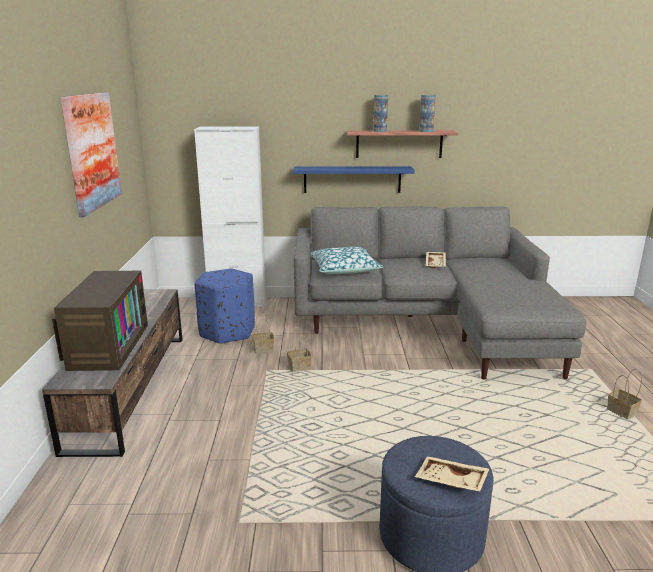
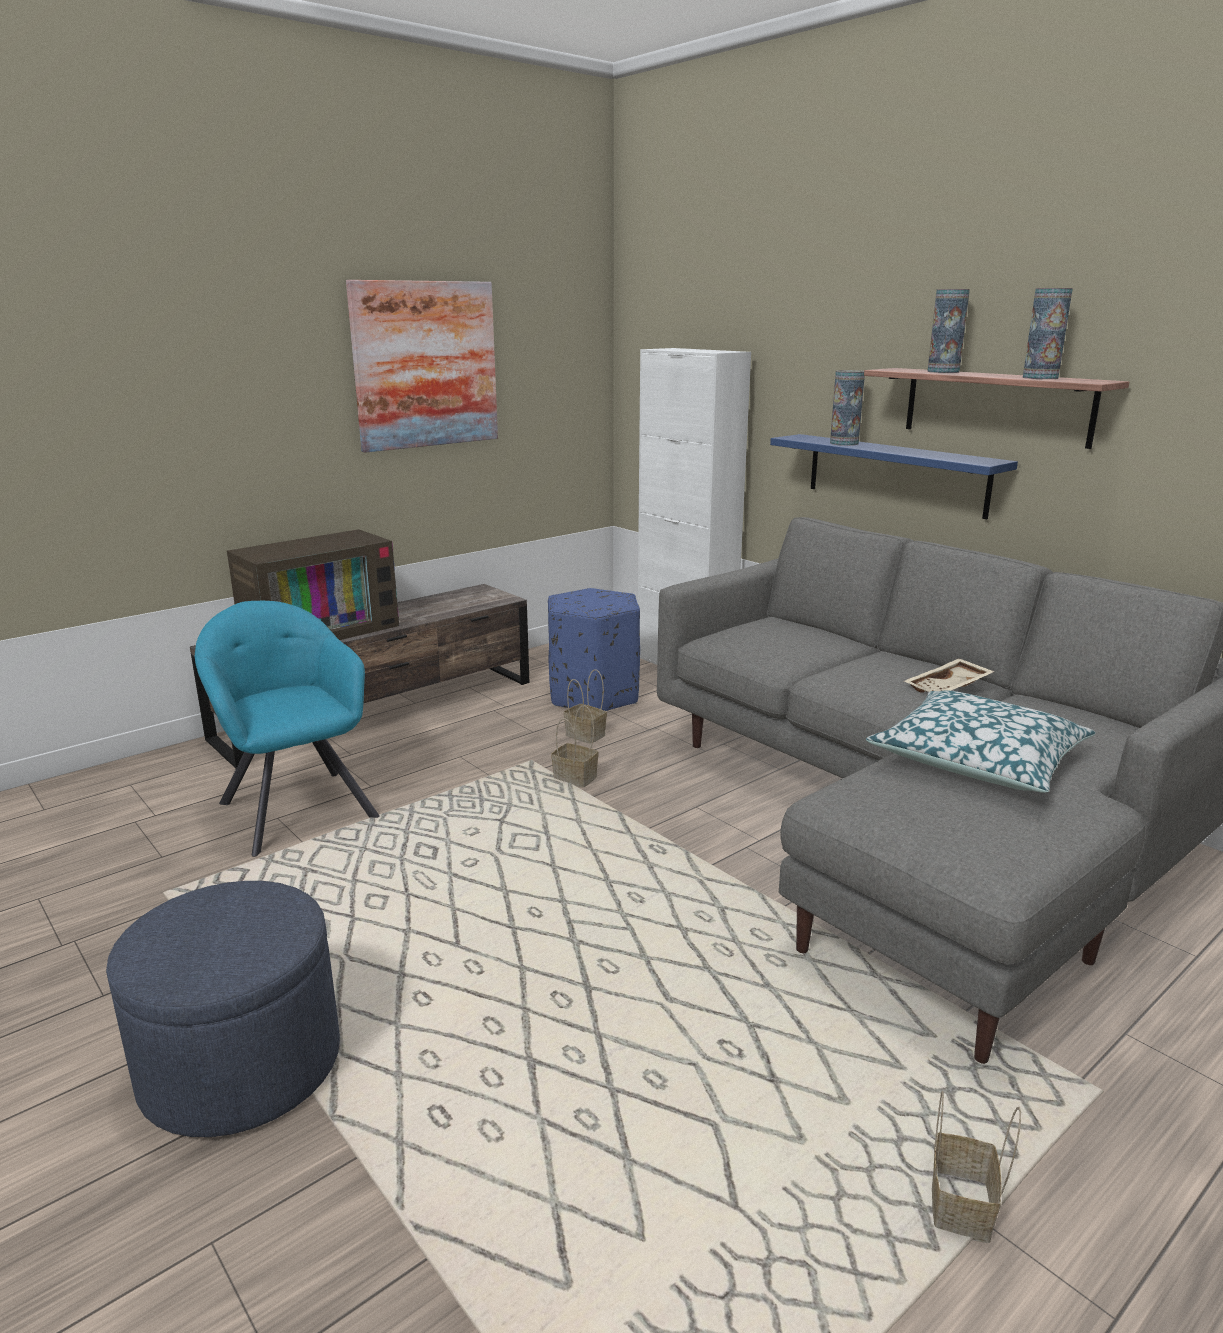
camera: 50 degrees right, 0 degrees up
pillow [311,247,383,274] -> pillow moved to [866,690,1096,793]
beige tray [415,456,489,492] -> none
none -> turquoise armchair [195,601,380,857]
none -> vase [830,370,865,446]

